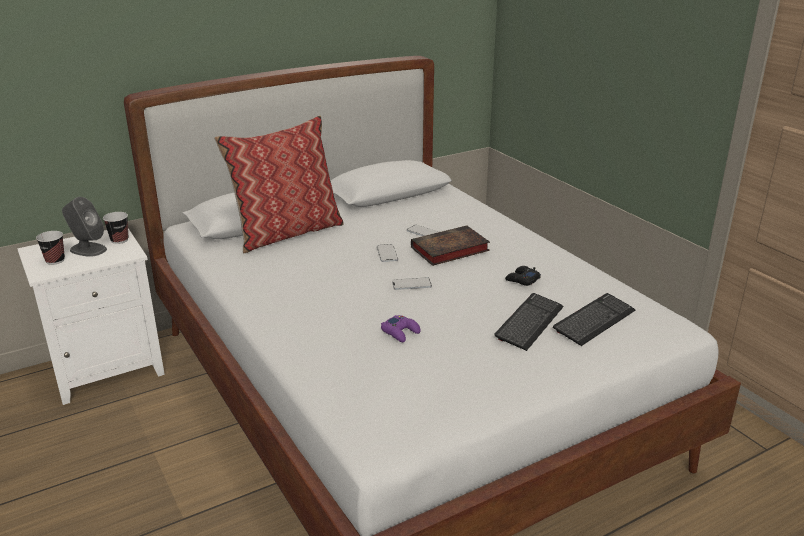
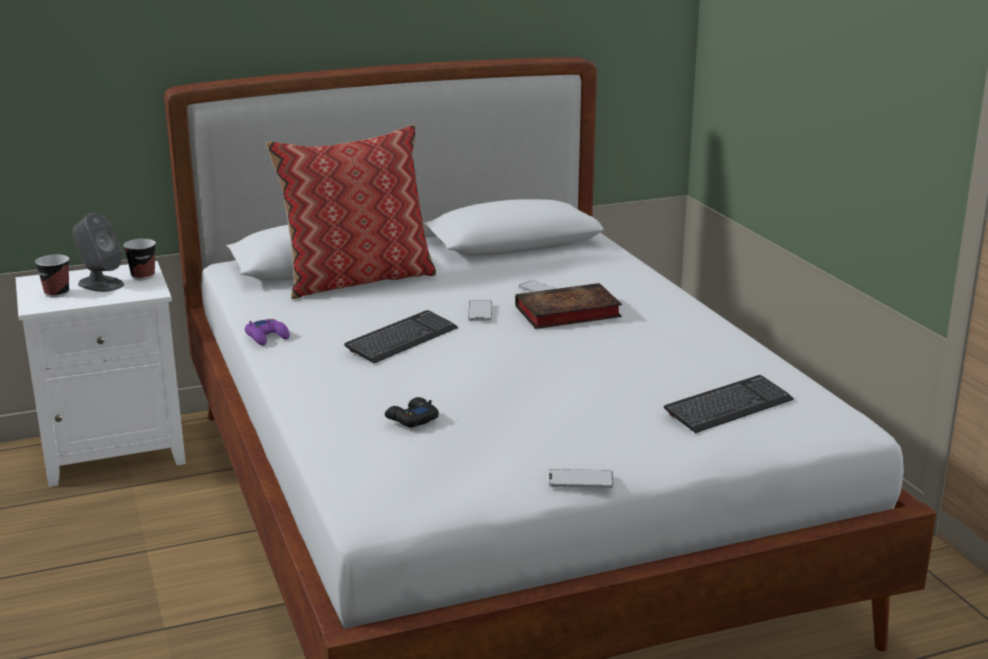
camera: 10 degrees right, 5 degrees down
purple game controller [381,315,421,342] -> purple game controller moved to [245,319,290,346]
phone [392,277,432,290] -> phone moved to [549,469,614,488]
keyboard [494,293,563,351] -> keyboard moved to [344,310,458,363]
black game controller [505,266,541,286] -> black game controller moved to [385,397,439,428]

